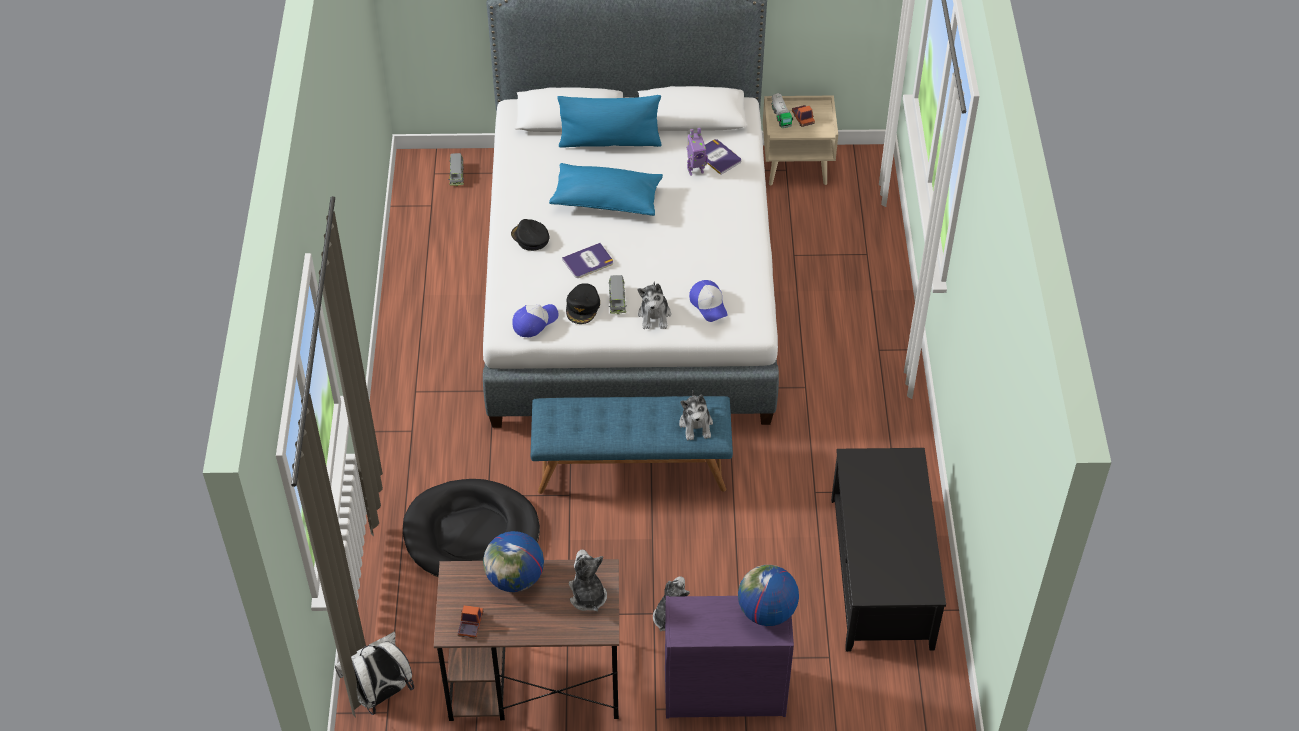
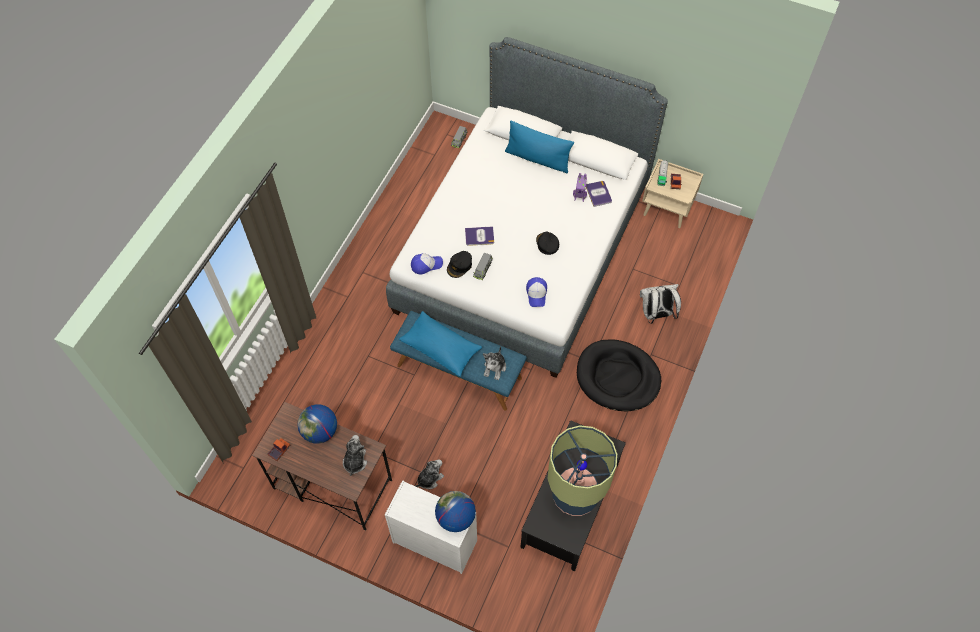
camera: 25 degrees right, 10 degrees up
white backpack [335,632,414,715] -> white backpack moved to [640,284,681,324]
black dog bed [403,479,540,577] -> black dog bed moved to [577,339,661,411]
black cap [511,219,550,251] -> black cap moved to [536,232,559,255]
blue pillow [549,163,663,216] -> blue pillow moved to [399,311,482,377]
plush toy [638,281,671,329] -> none
purple dresser [665,596,794,719] -> white dresser [385,480,477,574]
none -> table lamp [548,425,617,516]

